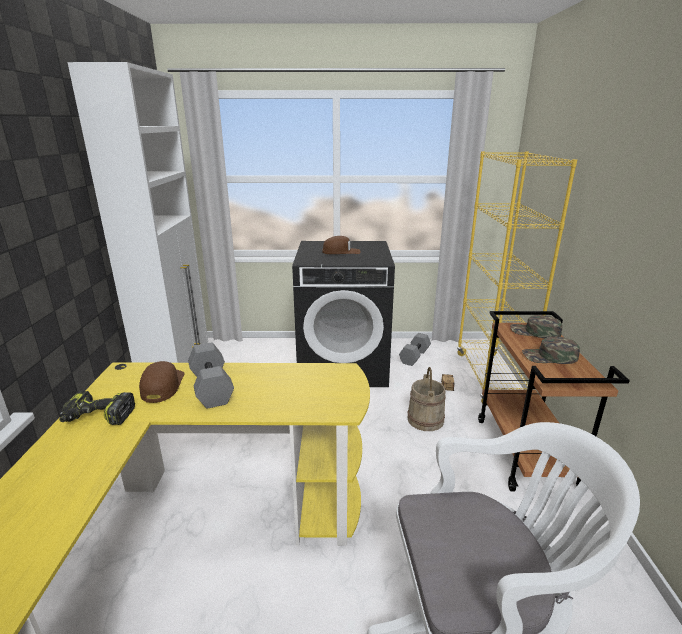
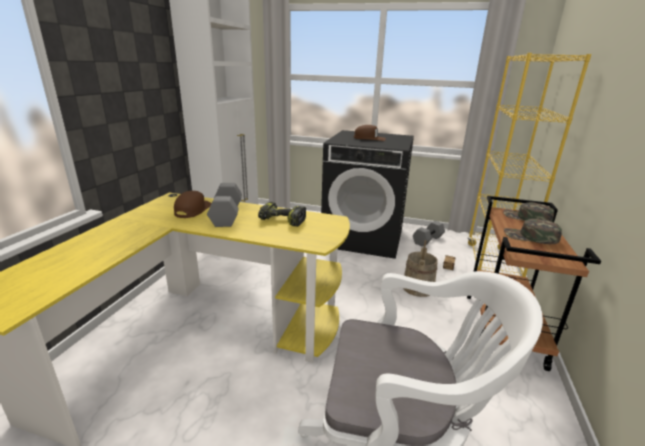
camera: 15 degrees right, 0 degrees up
power drill [59,391,135,425] -> power drill moved to [258,202,306,227]

